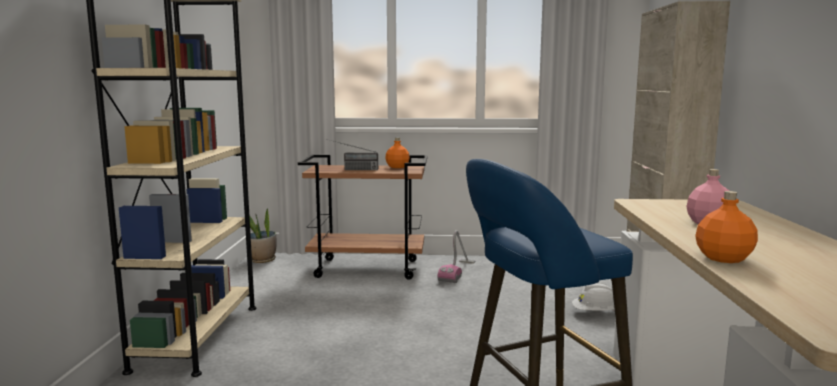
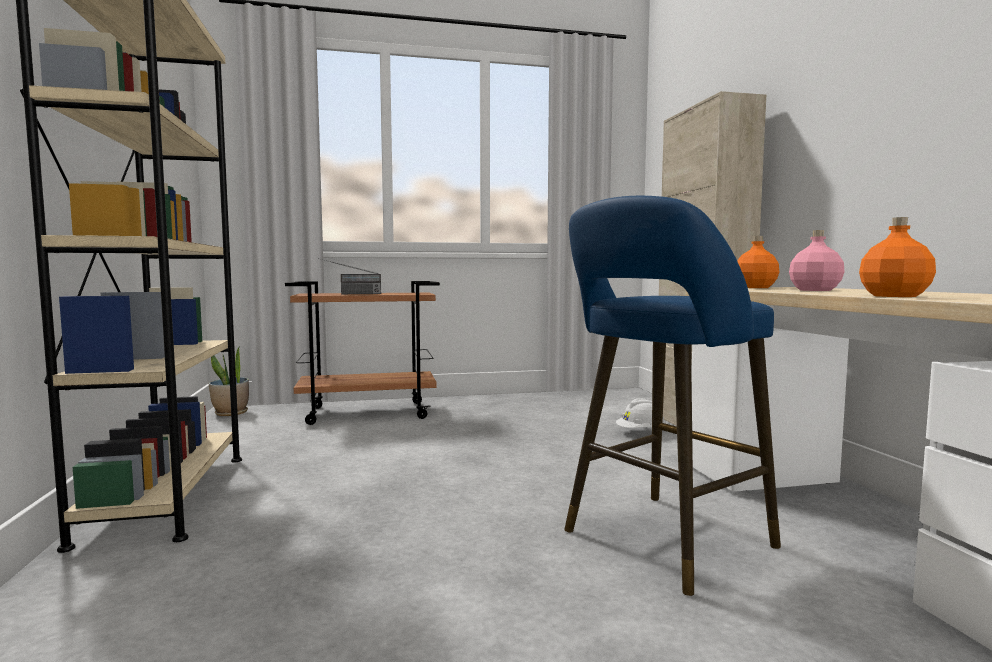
camera: 15 degrees left, 5 degrees down
orange bottle [385,137,410,168] -> orange bottle moved to [737,236,779,288]
vacuum cleaner [437,230,476,283] -> none

